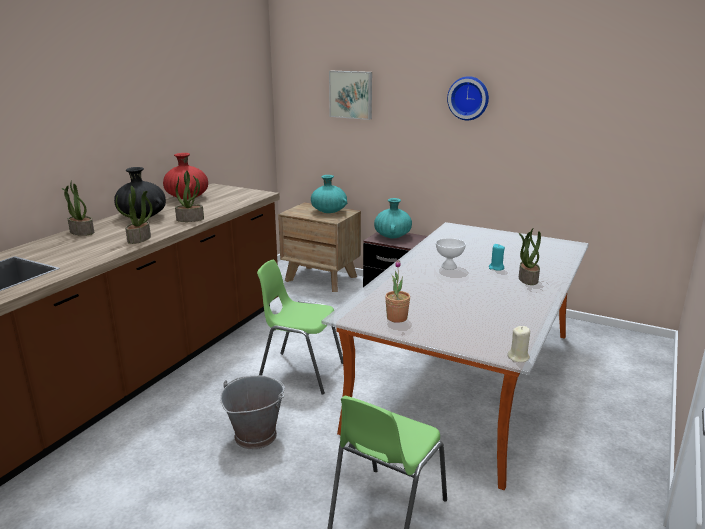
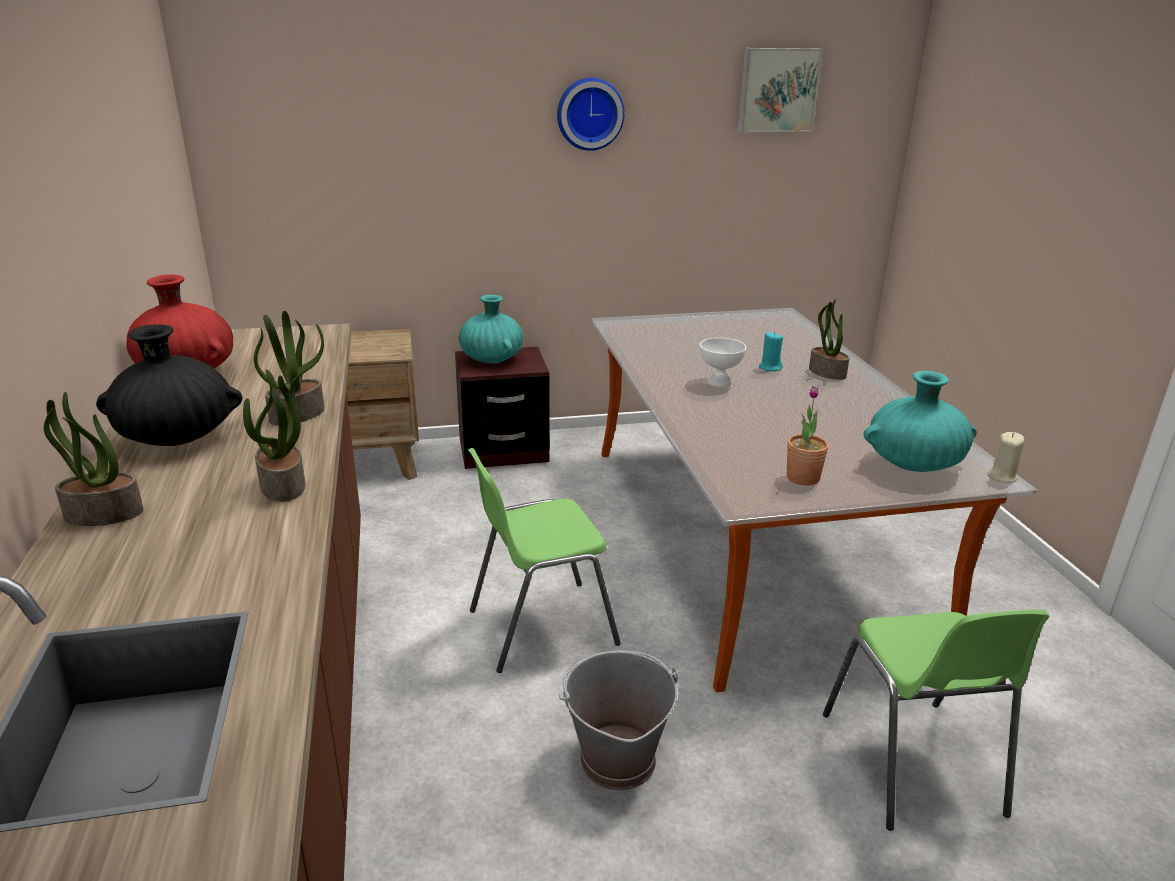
camera: 40 degrees left, 5 degrees up
turquoise vase [311,175,347,213] -> turquoise vase moved to [863,371,977,472]
picture [329,71,372,120] -> picture moved to [737,48,823,132]

